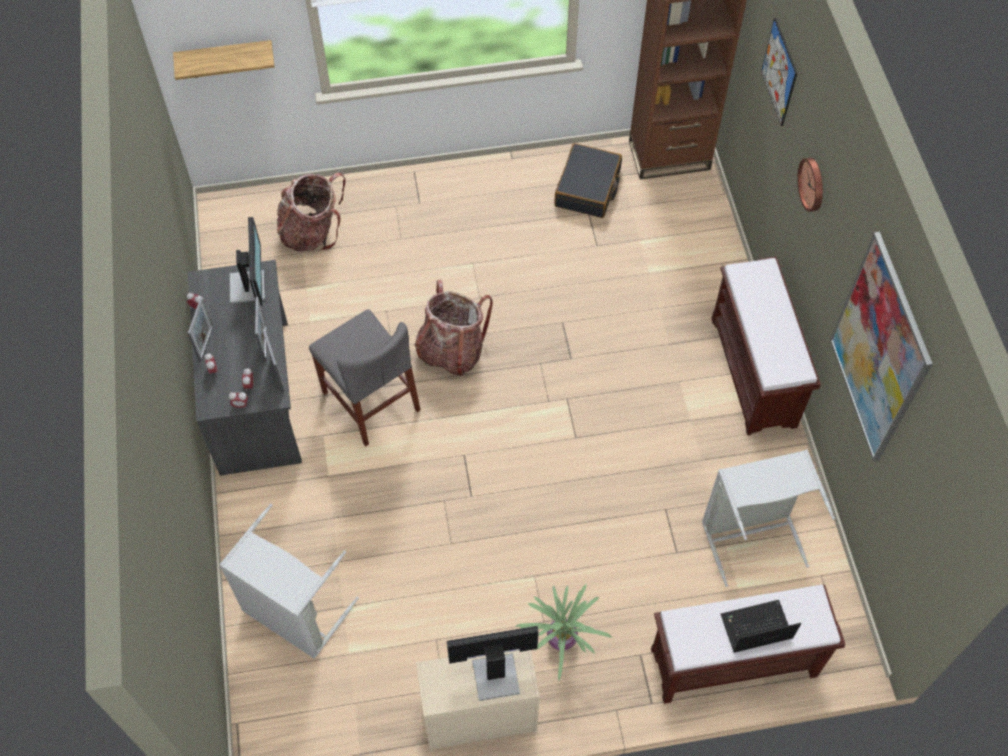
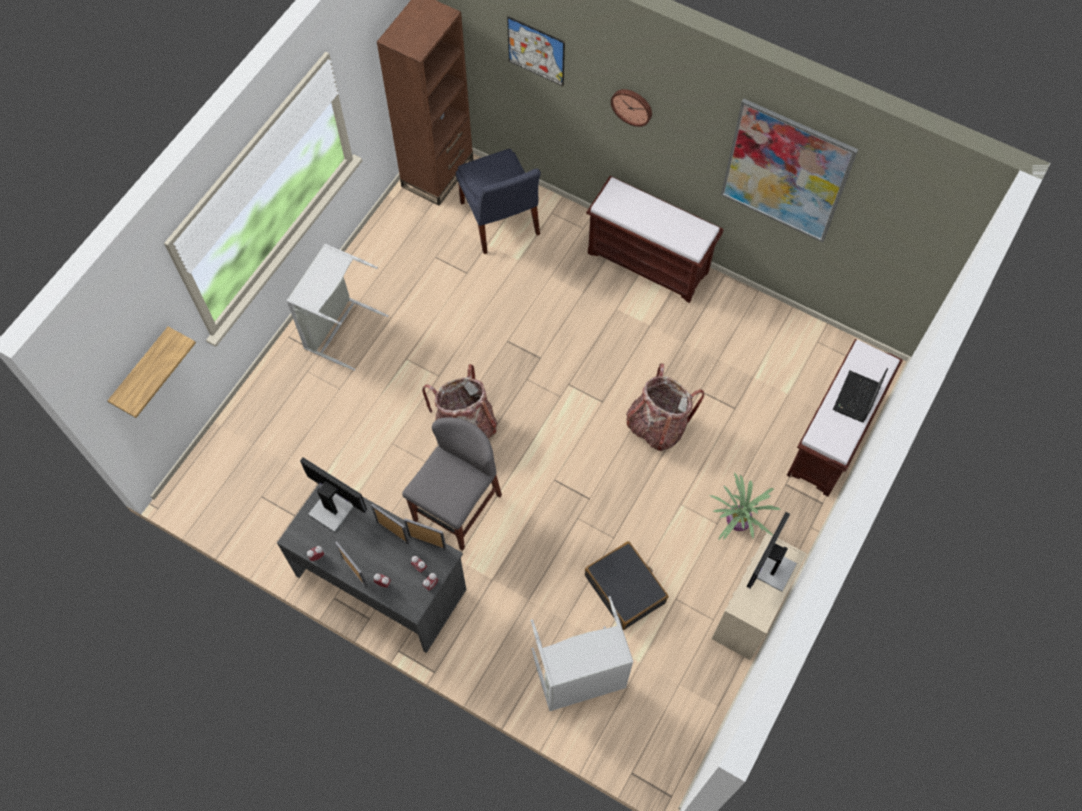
camera: 50 degrees left, 5 degrees up
backpack [277,172,346,252] -> backpack moved to [626,363,704,451]
grey chair [309,309,420,446] -> grey chair turned 60 degrees counterclockwise [402,417,502,551]
black suitcase [554,143,622,218] -> black suitcase moved to [585,541,668,630]
grey laundry basket [702,450,835,587] -> grey laundry basket moved to [287,244,389,370]
none -> blue chair [456,149,541,254]

